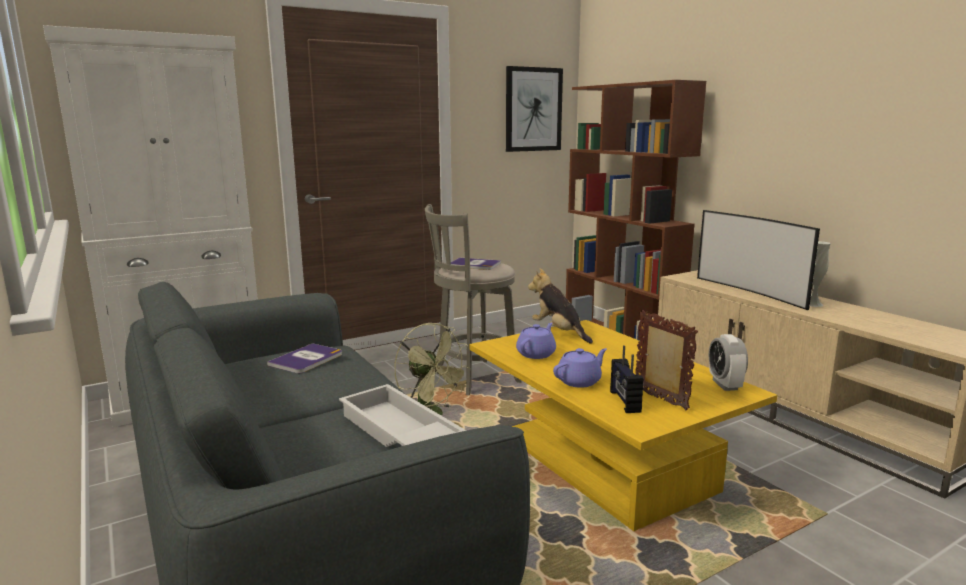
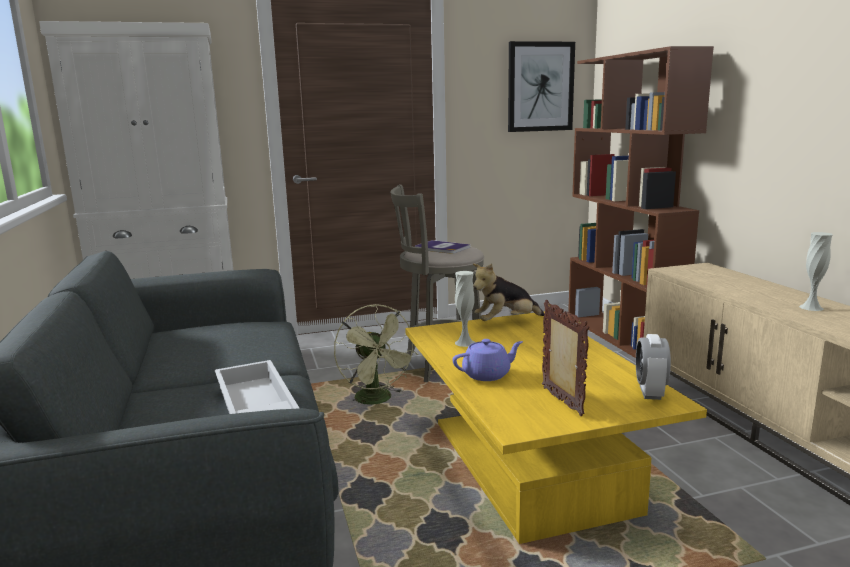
camera: 15 degrees right, 0 degrees up
book [267,343,342,373] -> none
purple teapot [516,322,556,359] -> white vase [455,271,475,347]
plush toy [528,268,593,344] -> plush toy turned 90 degrees counterclockwise [473,263,544,321]
radio [610,345,644,413] -> none
television [697,210,820,310] -> none

